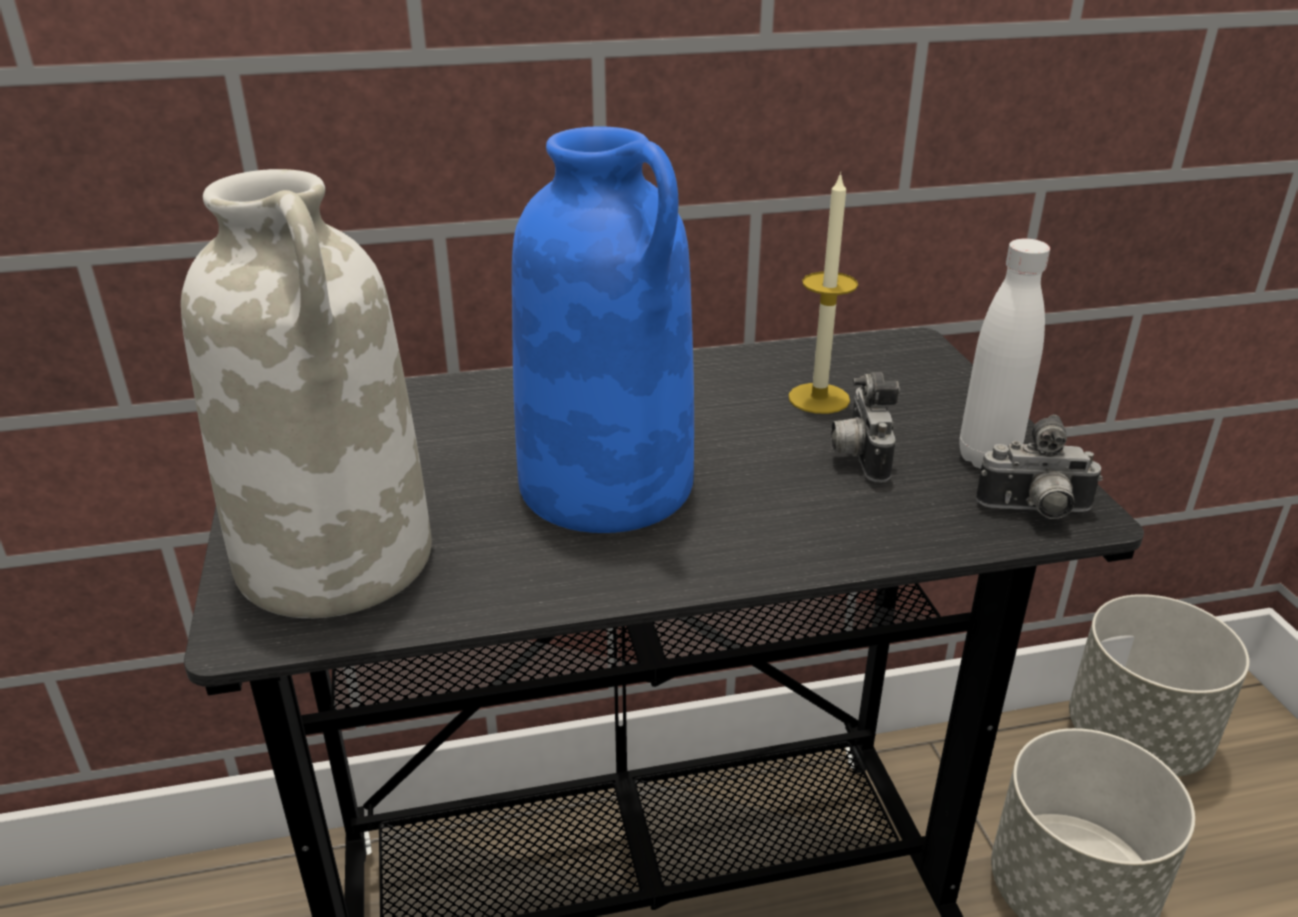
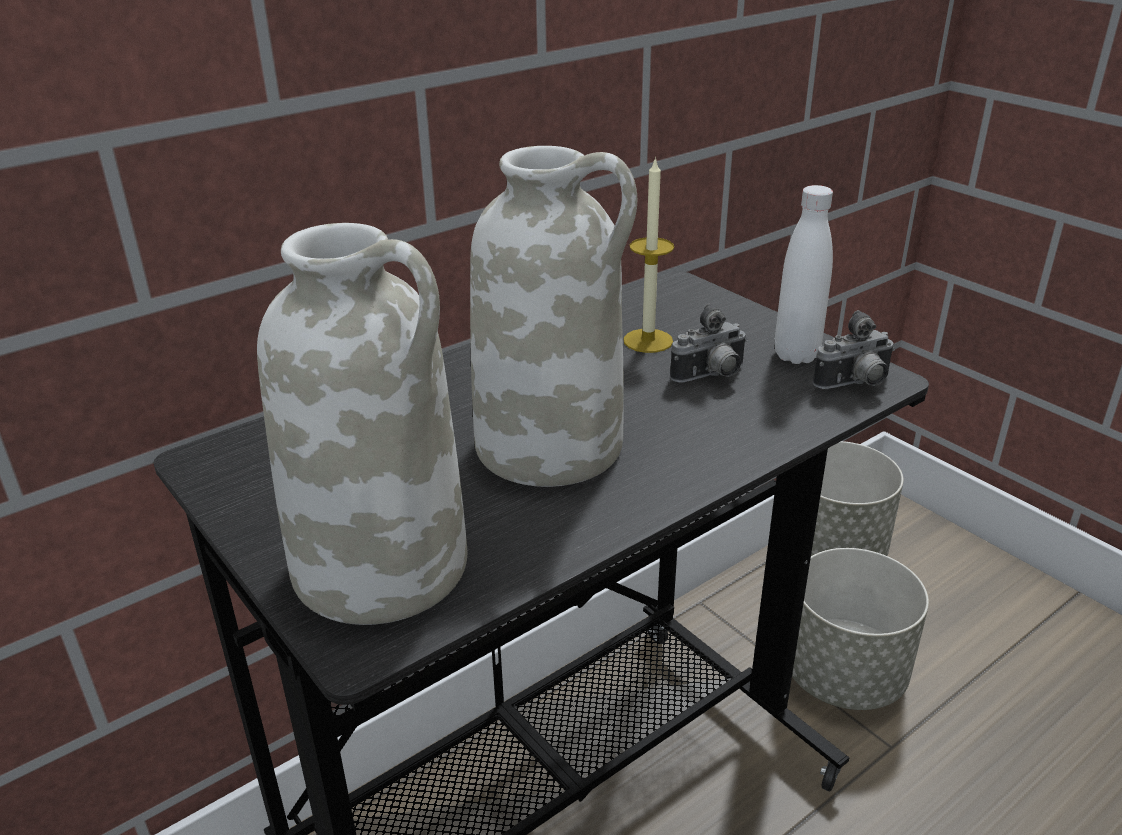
camera: 25 degrees left, 0 degrees up
blue vase [512,126,694,533] -> white vase [470,146,637,487]
camera [831,372,900,483] -> camera turned 90 degrees counterclockwise [670,304,747,383]

